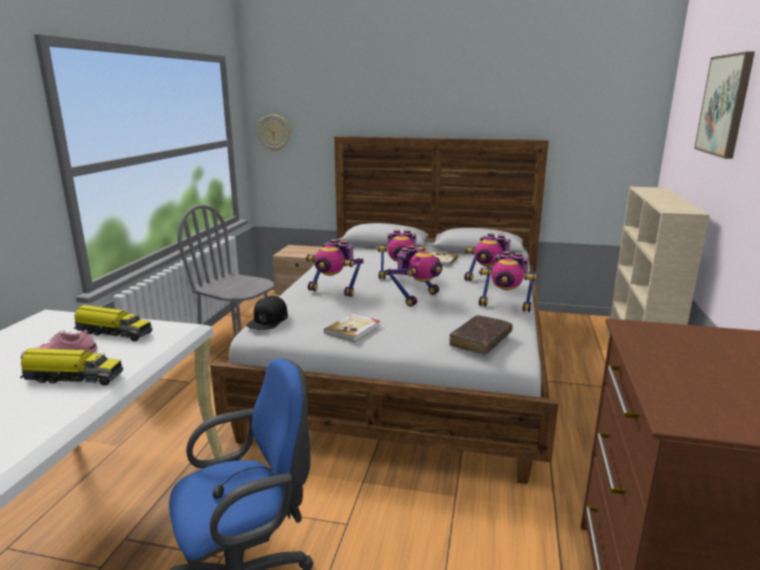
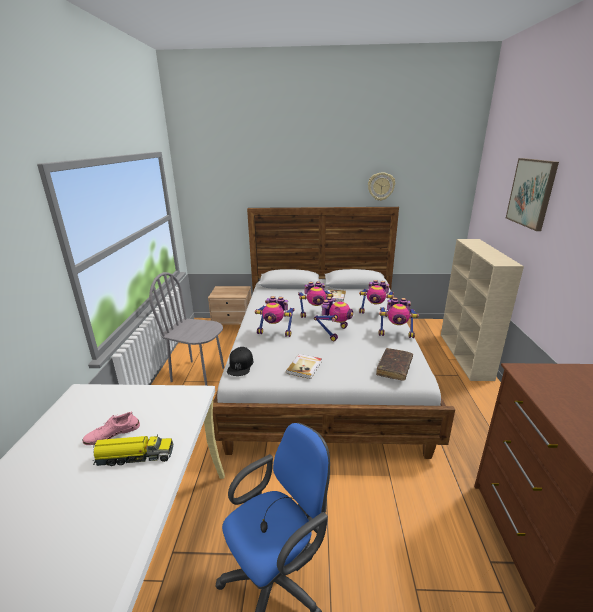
camera: 10 degrees left, 5 degrees up
toy truck [74,305,152,341] -> none
wall clock [257,115,291,151] -> wall clock moved to [368,172,395,201]

